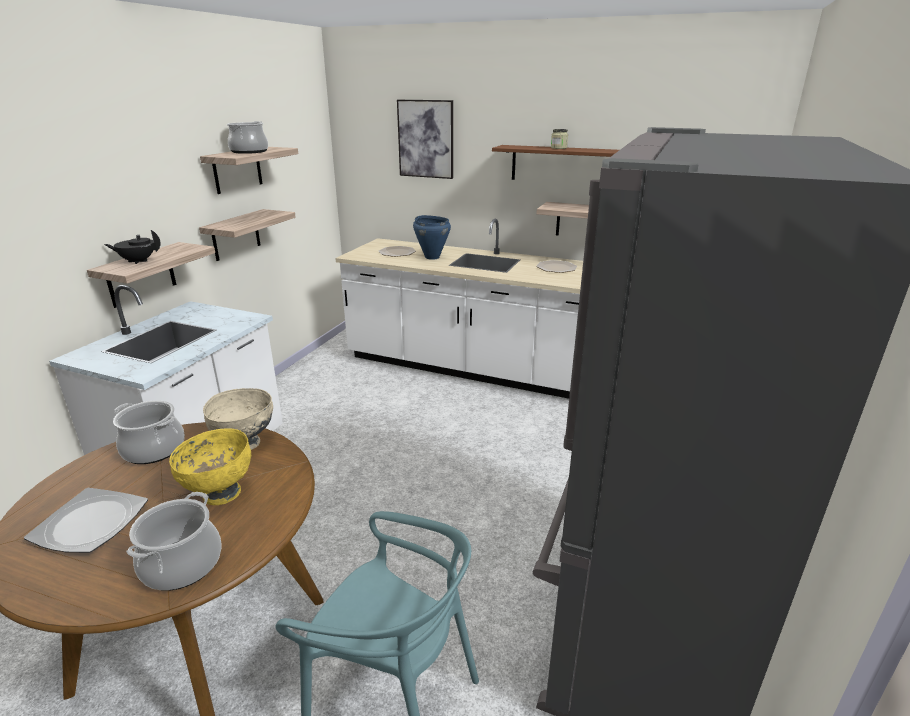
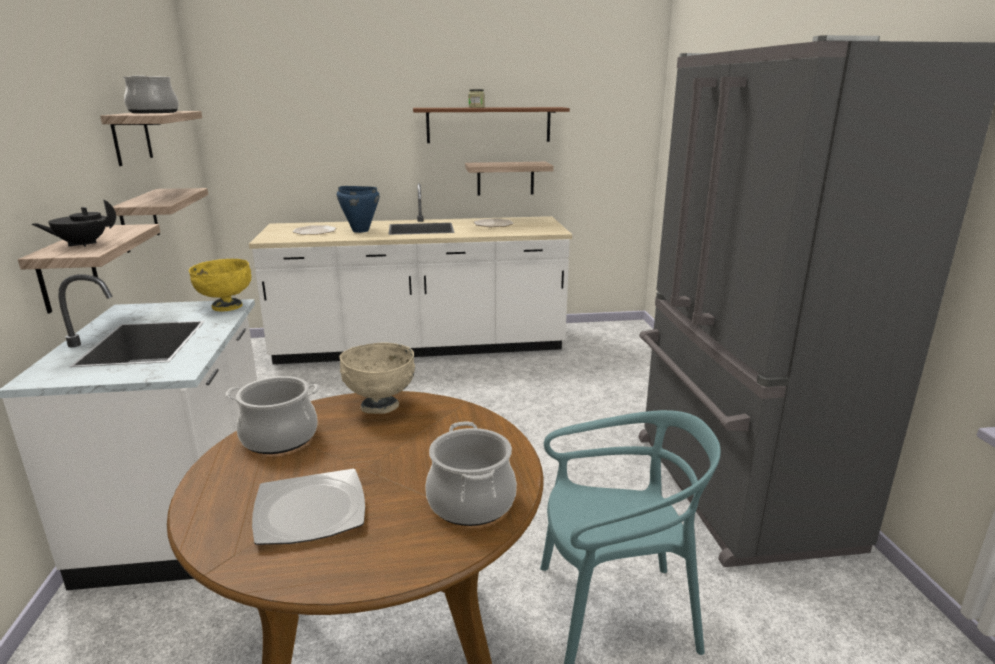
camera: 30 degrees left, 5 degrees down
yellow bowl [169,428,251,505] -> yellow bowl moved to [189,259,251,312]
picture [397,100,453,179] -> none

